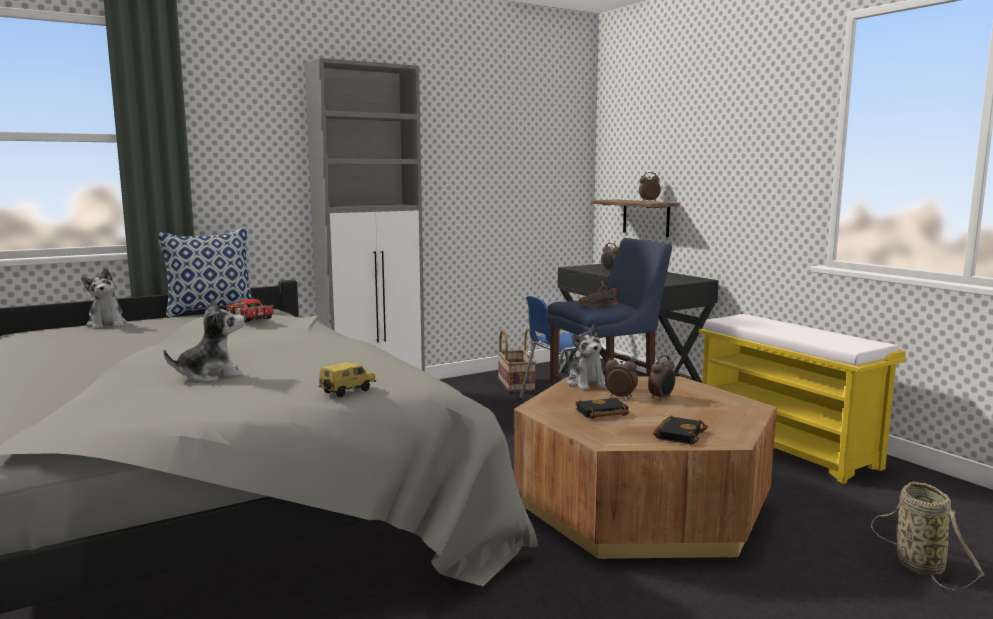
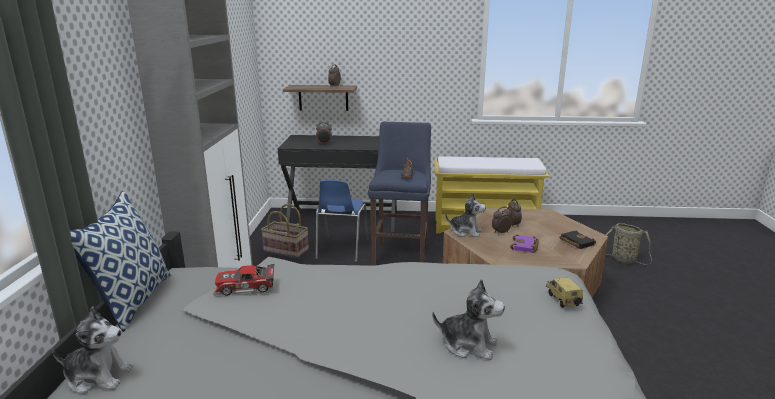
camera: 55 degrees left, 10 degrees up
plush toy [164,297,245,383] -> plush toy turned 105 degrees clockwise [432,279,505,360]
black book [576,396,629,419] -> purple book [510,234,539,253]

